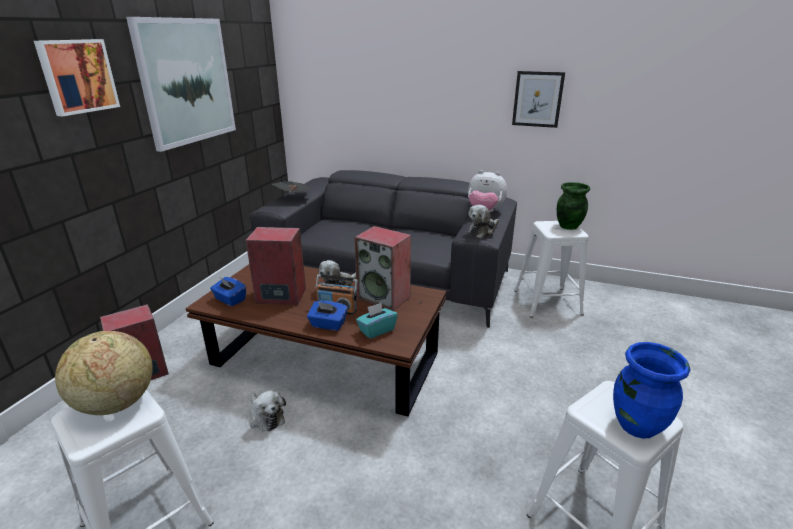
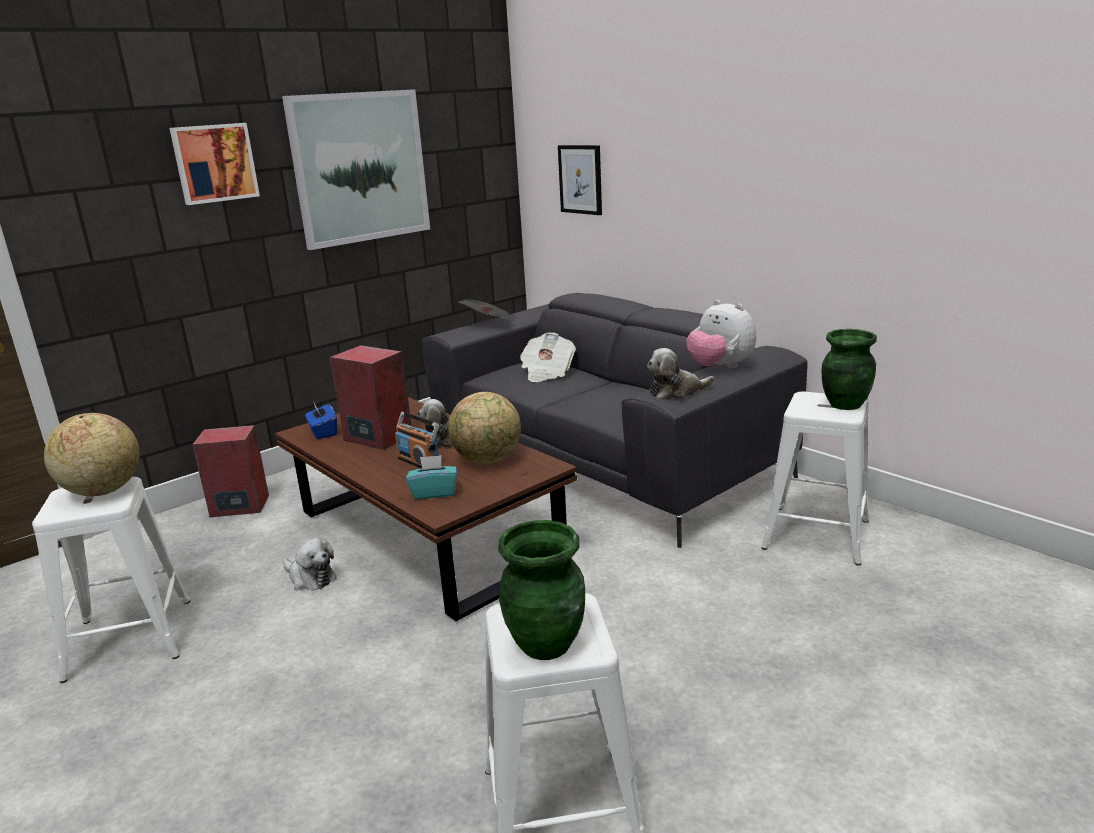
camera: 30 degrees right, 5 degrees down
plush toy [250,390,286,431] -> plush toy turned 45 degrees counterclockwise [282,538,337,591]
blue tissue box [307,301,348,331] -> none
speaker [354,226,411,311] -> globe [448,392,521,464]
picture [512,71,565,128] -> picture moved to [558,145,602,215]
blue vase [613,342,691,439] -> green vase [498,520,585,660]
none -> newspaper [520,332,576,382]

